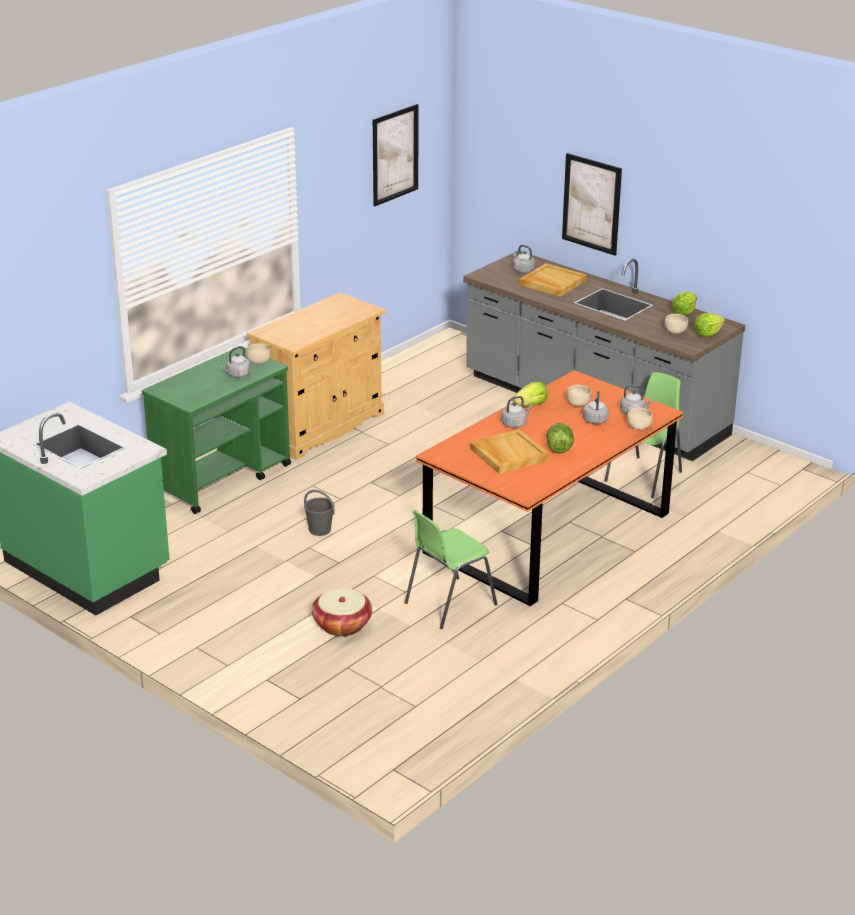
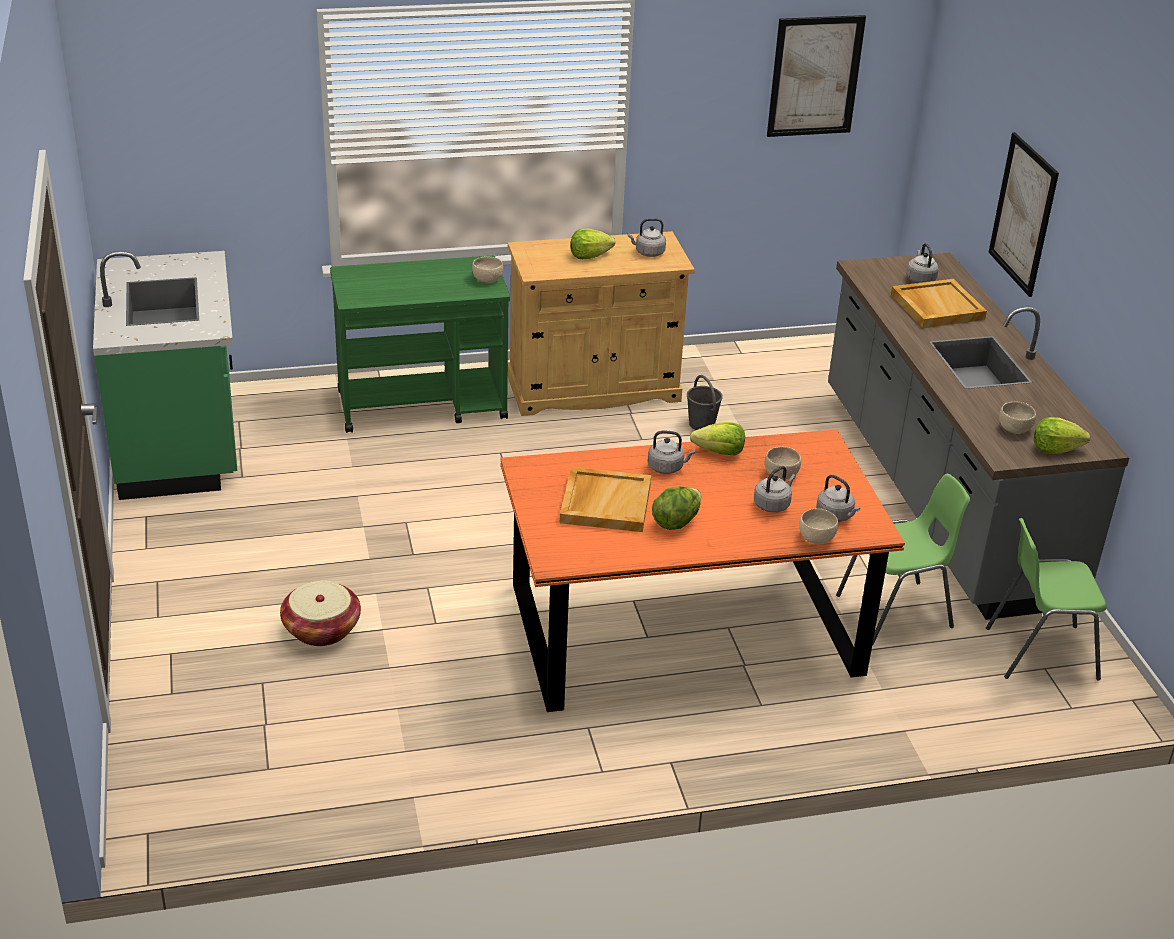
camera: 35 degrees right, 5 degrees up
grey kettle [221,346,251,378] -> grey kettle moved to [628,218,666,257]
grey bucket [304,490,335,536] -> grey bucket moved to [687,375,723,430]
green chair [405,510,497,629] -> green chair moved to [986,518,1107,680]
lettuce [672,292,697,316] -> lettuce moved to [570,229,615,259]

